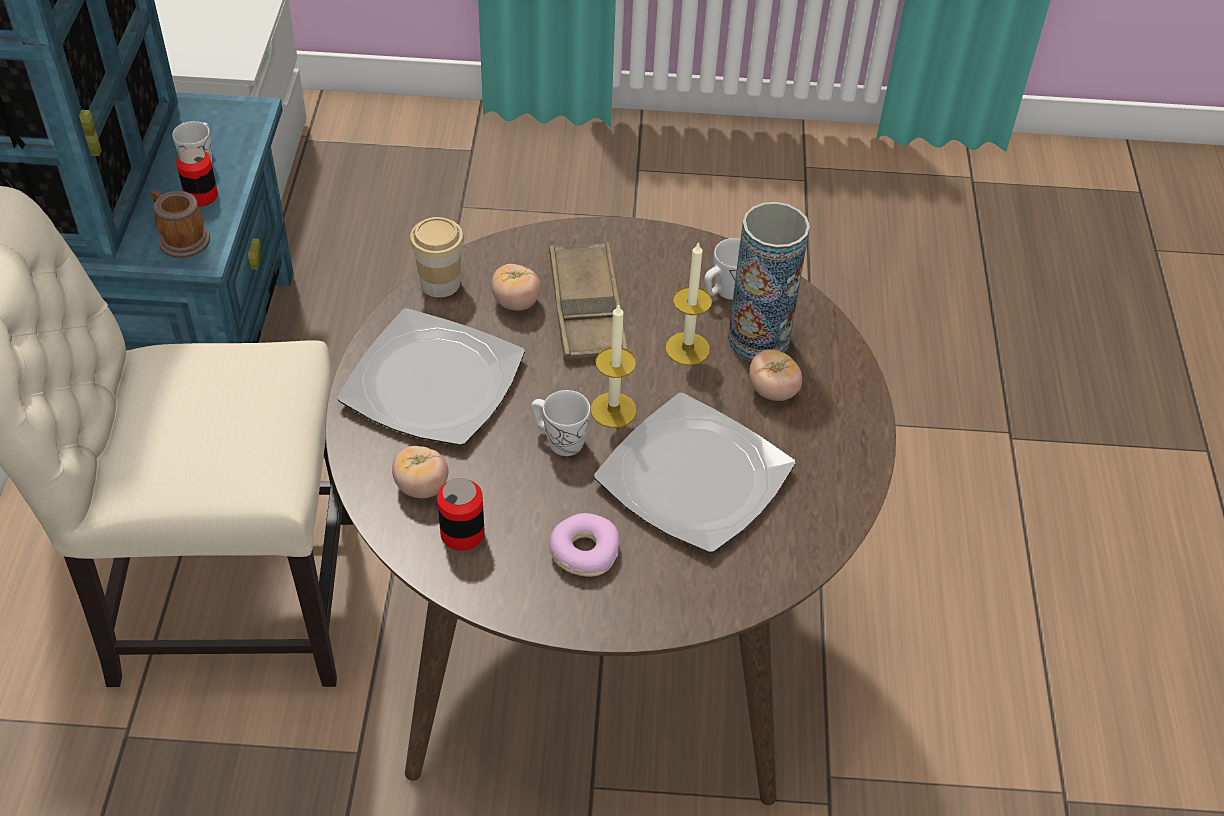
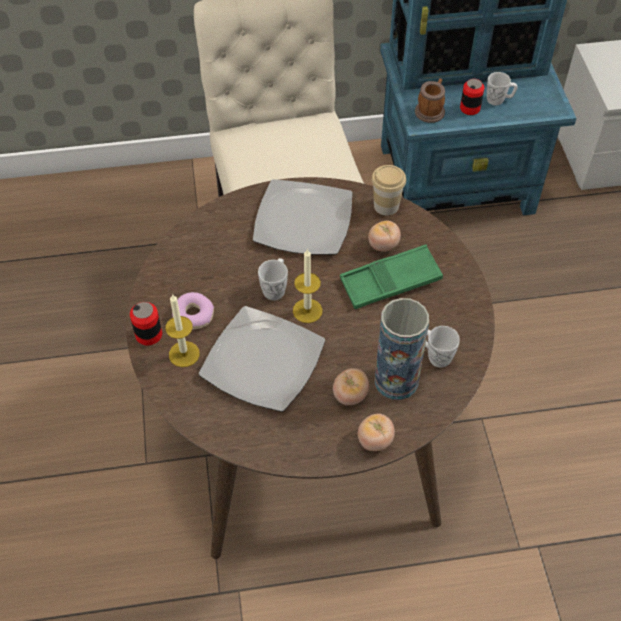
camera: 80 degrees right, 5 degrees up
tomato [392,446,449,498] -> tomato moved to [358,413,395,451]
can [437,478,485,551] -> can moved to [130,302,162,346]
brown tray [549,242,627,361] -> green tray [340,244,443,309]
candle [666,241,712,365] -> candle moved to [165,294,200,367]

